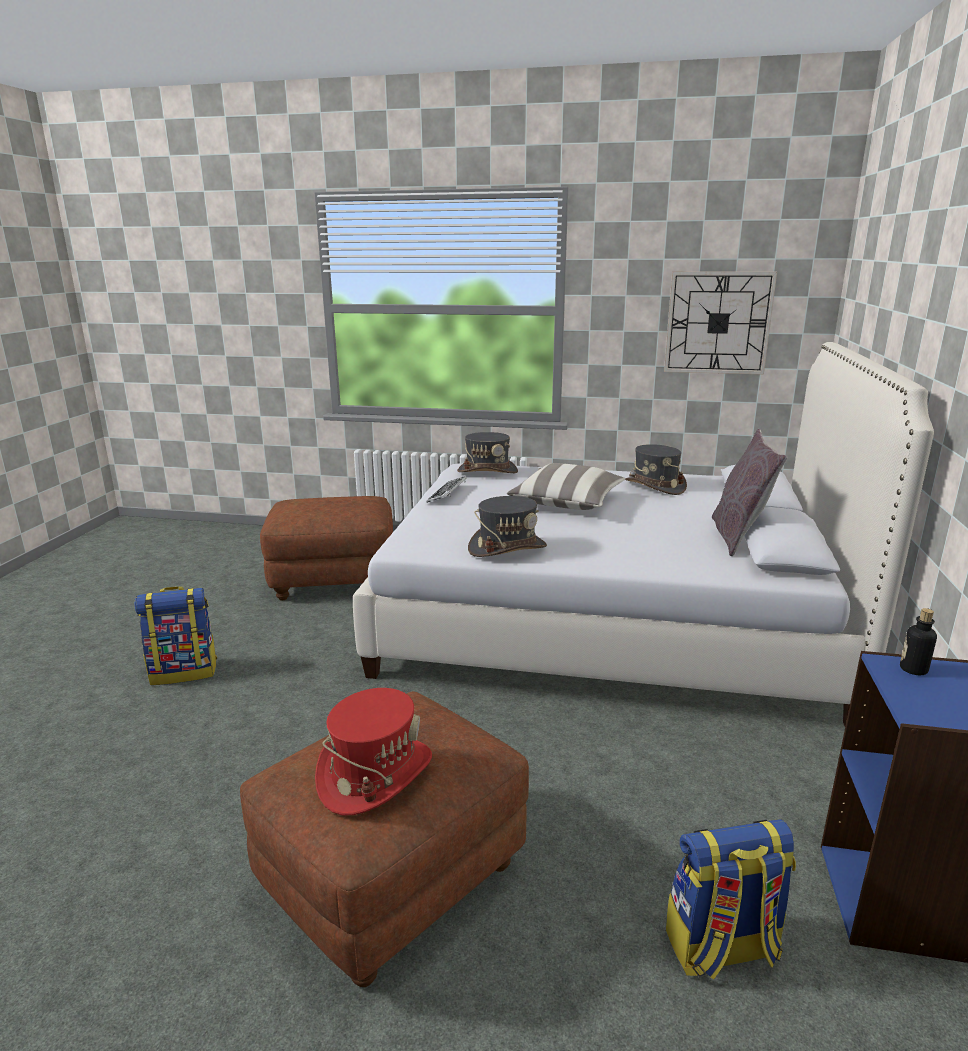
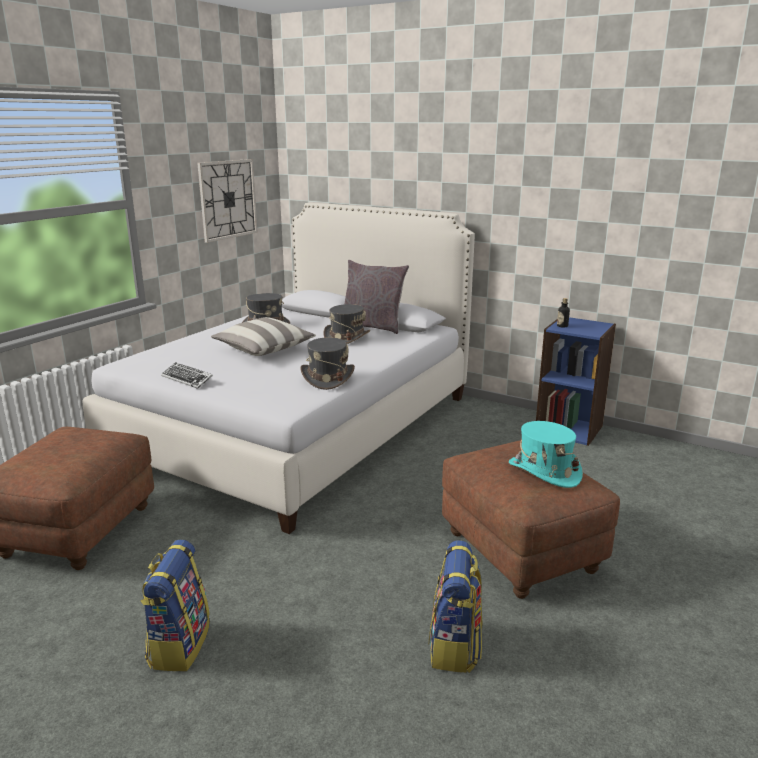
camera: 70 degrees left, 0 degrees up
red hat [315,688,432,815] -> turquoise hat [509,421,583,488]
grey hat [457,432,518,473] -> grey hat moved to [323,304,370,344]
backpack [666,819,796,980] -> backpack moved to [429,540,483,673]

